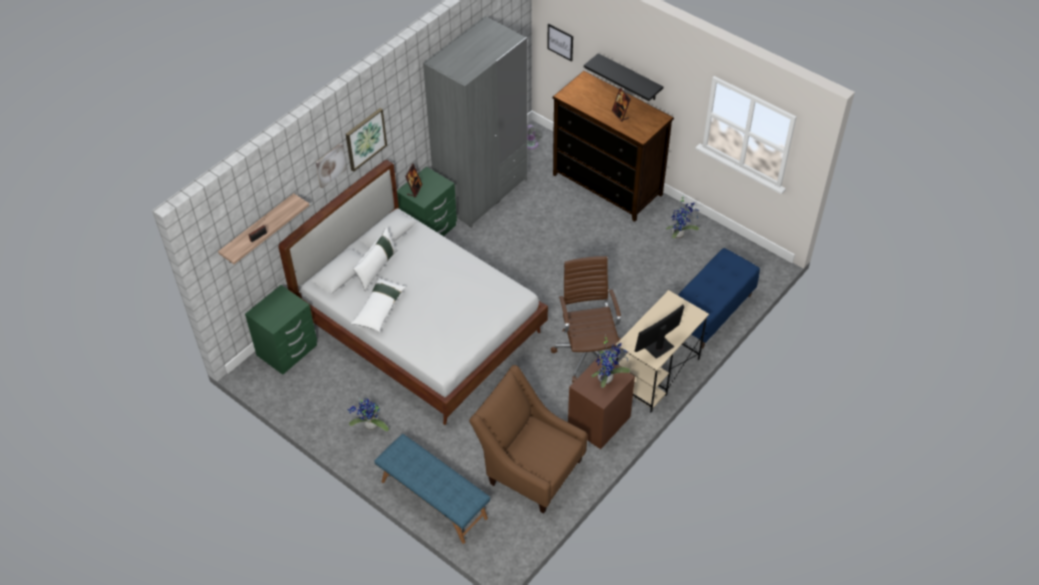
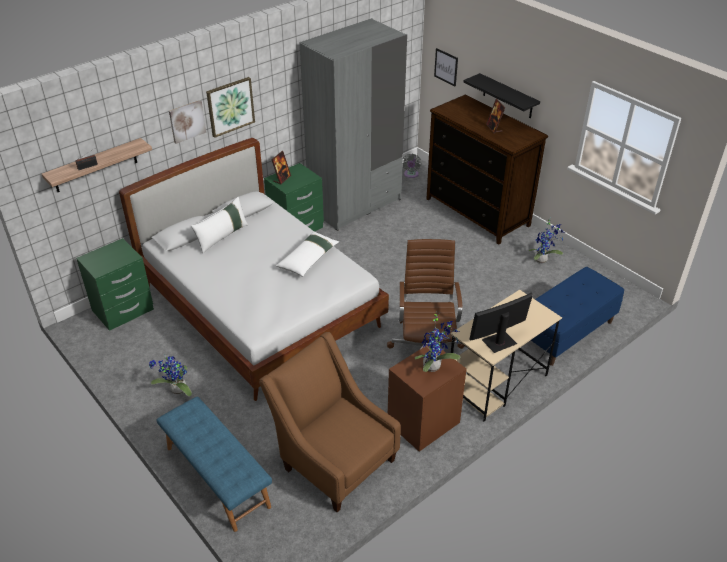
camera: 10 degrees right, 10 degrees down
white pillow [351,277,406,332] -> white pillow moved to [276,231,339,277]

